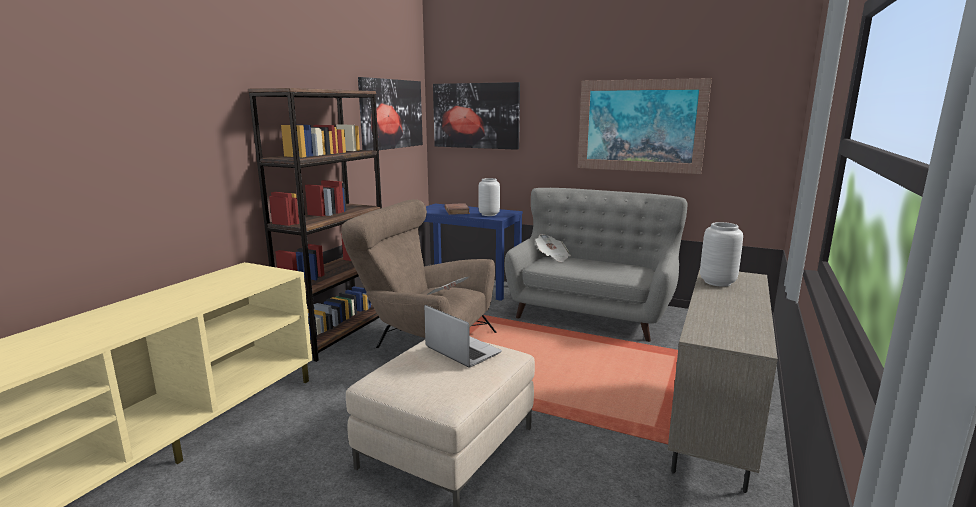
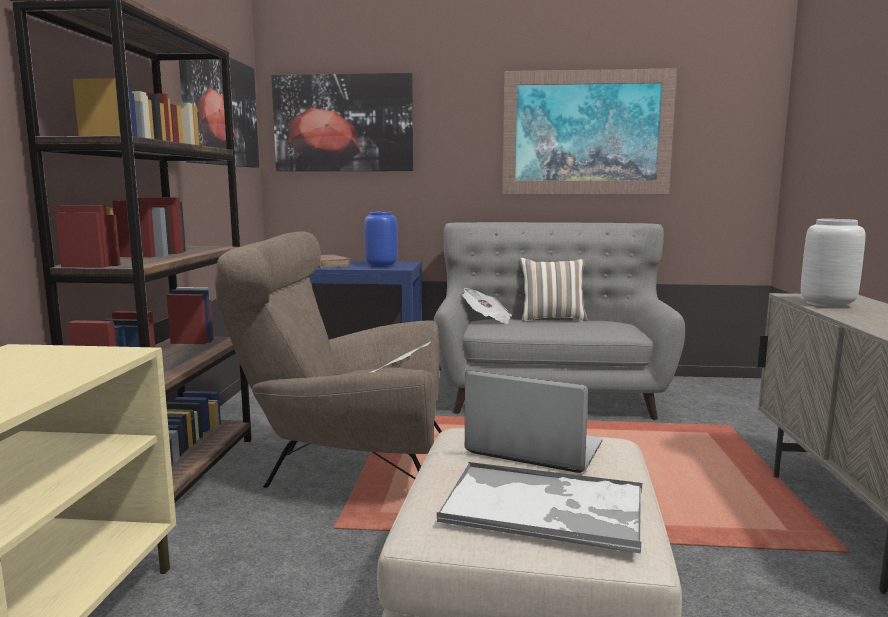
camera: 20 degrees left, 5 degrees down
grey vase [478,178,500,216] -> blue vase [364,211,398,267]
none -> tray [437,462,642,554]
none -> pillow [520,258,588,322]

